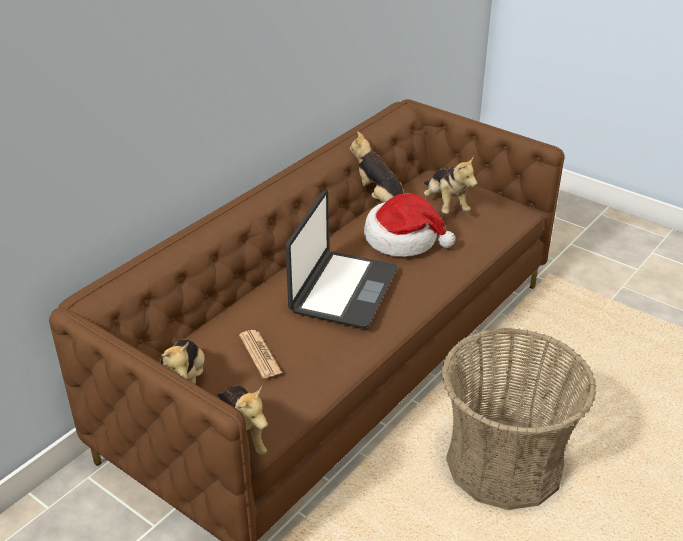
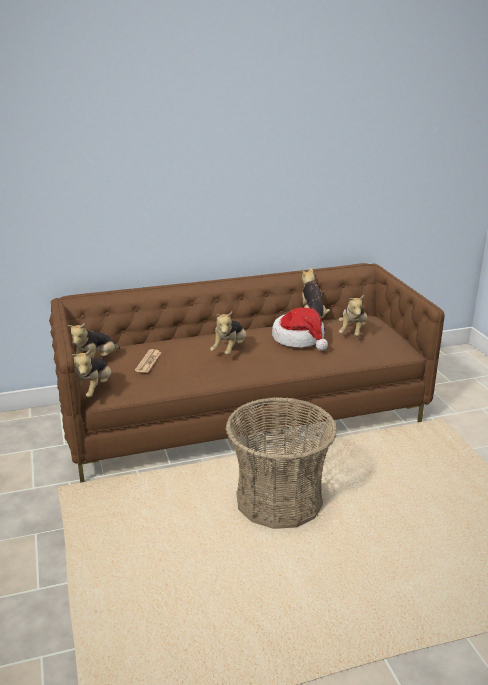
camera: 35 degrees right, 10 degrees down
laptop [286,190,398,328] -> plush toy [210,312,246,355]

